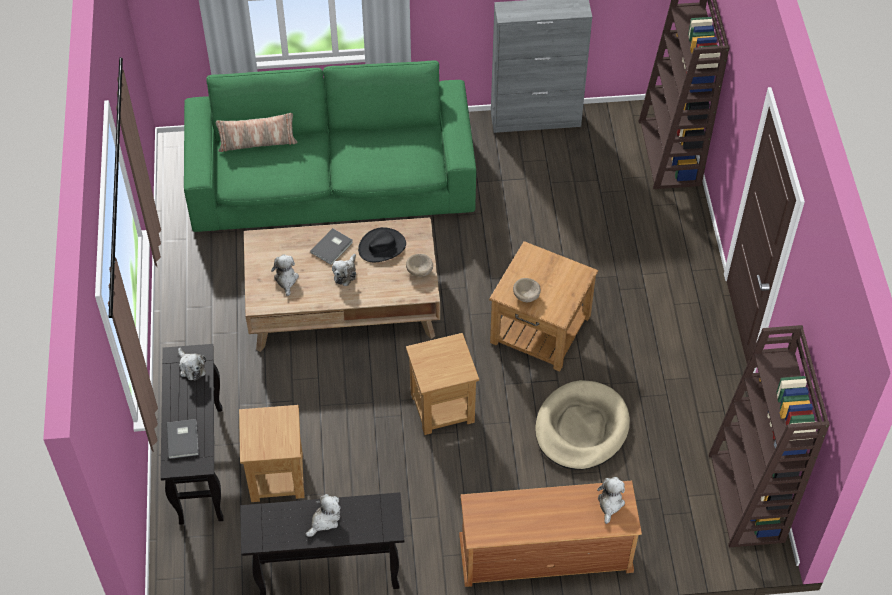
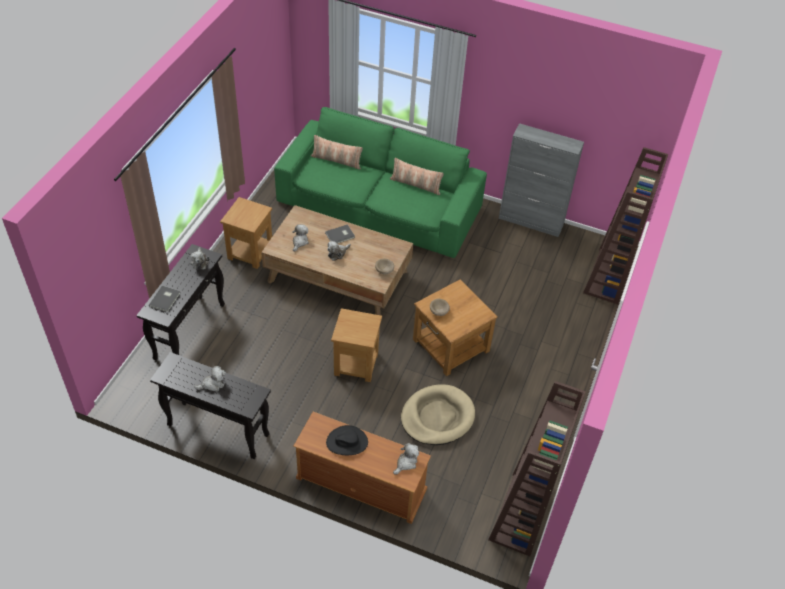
camera: 25 degrees right, 5 degrees down
brown side table [239,405,305,502] -> brown side table moved to [220,197,272,269]
black hat [358,227,406,262] -> black hat moved to [326,425,368,455]
none -> pillow [390,158,444,195]

